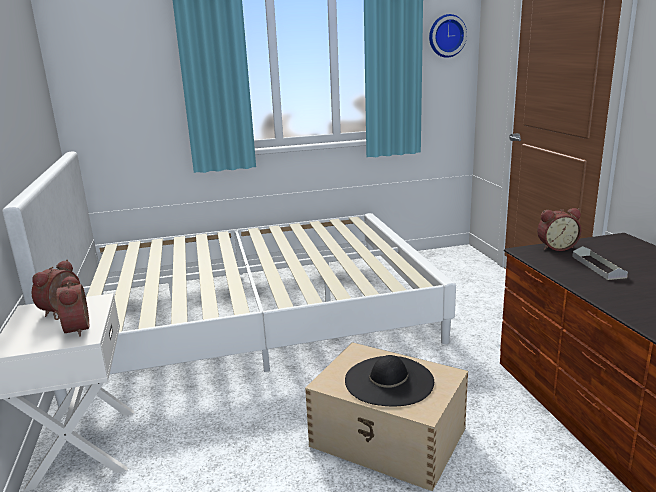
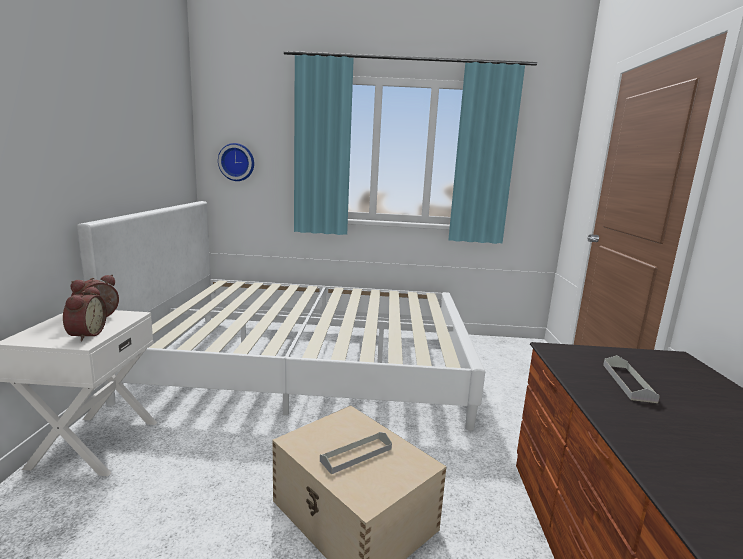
camera: 15 degrees right, 5 degrees down
black hat [345,355,434,406] -> grey tray [320,432,392,474]
wall clock [429,14,467,58] -> wall clock moved to [218,143,254,181]
alarm clock [537,208,581,251] -> none

